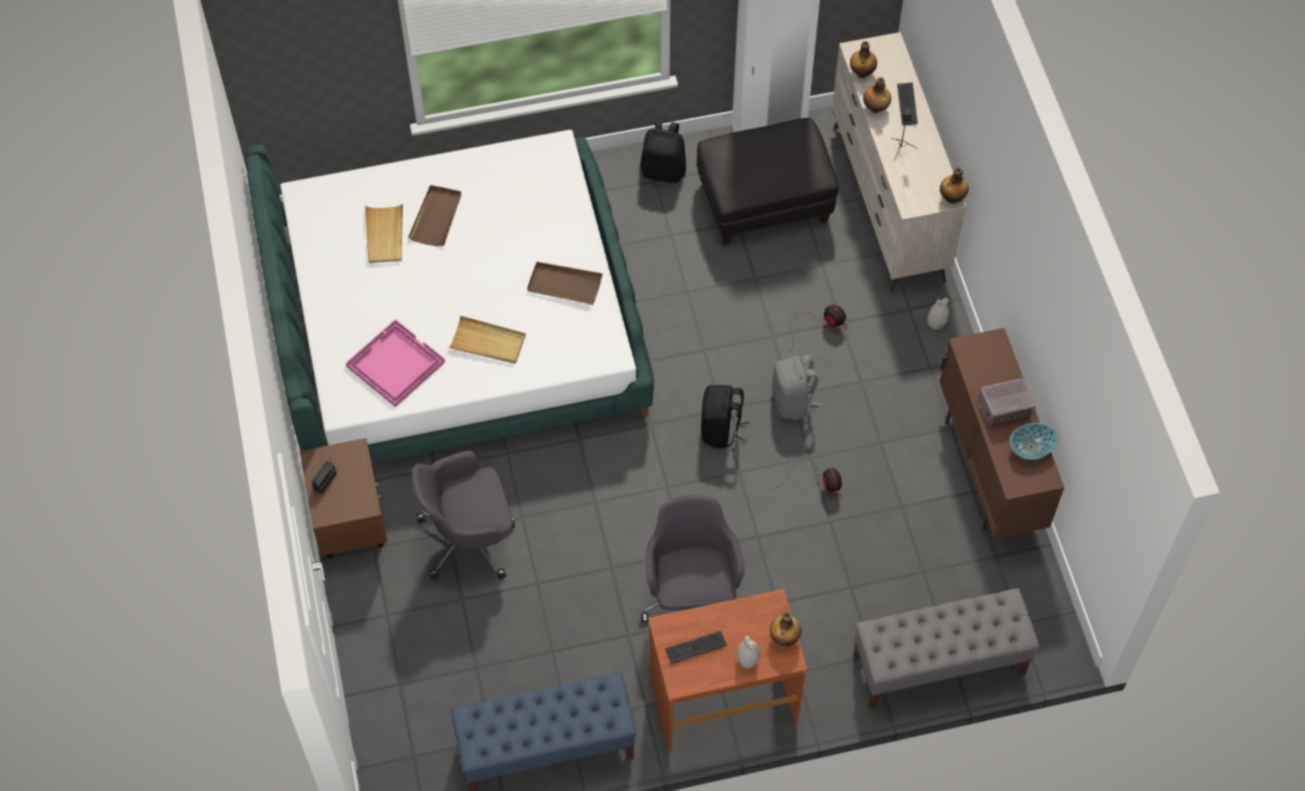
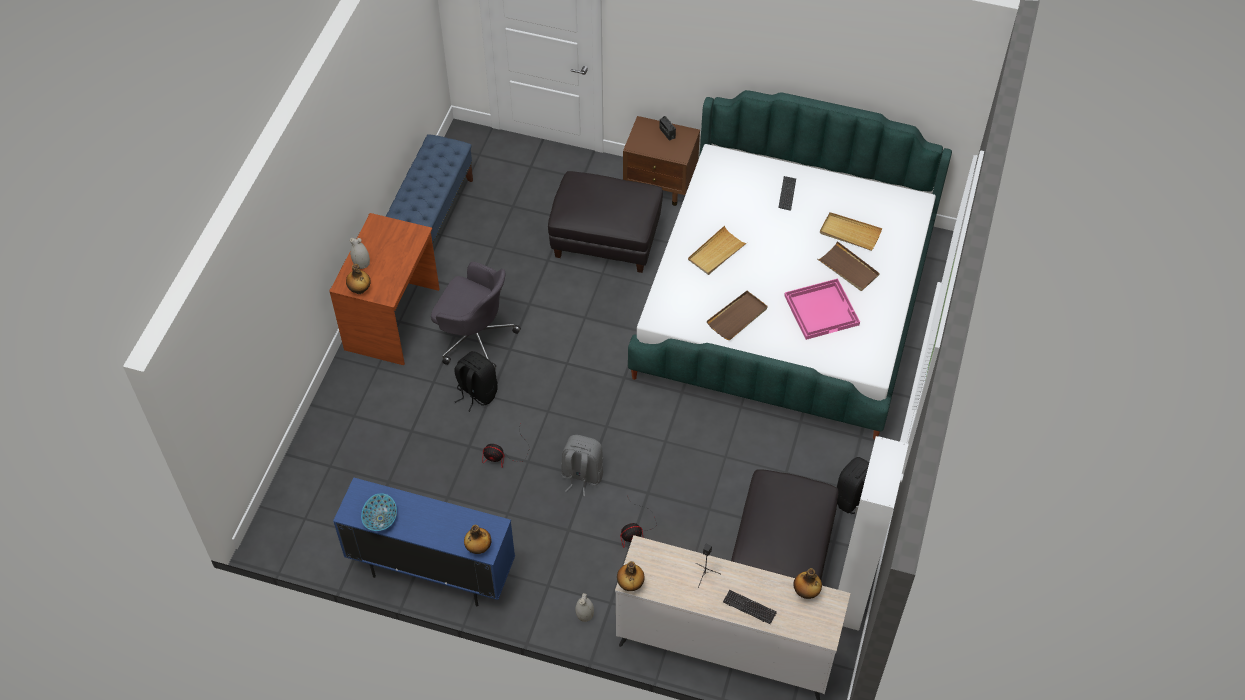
camera: 120 degrees right, 5 degrees down
pink tray [346,319,445,407] -> pink tray moved to [784,278,860,340]
grey office chair [411,451,515,580] -> black ottoman [548,171,663,273]
keyboard [665,631,727,664] -> keyboard moved to [778,176,796,211]
black backpack [701,385,750,448] -> black backpack moved to [454,351,498,412]
grey bench [853,588,1040,709] -> none
bottle [863,77,891,113] -> bottle moved to [464,525,491,554]
brown cabinet [939,328,1064,539] -> blue cabinet [333,477,515,606]
radio [978,378,1036,426] -> none

